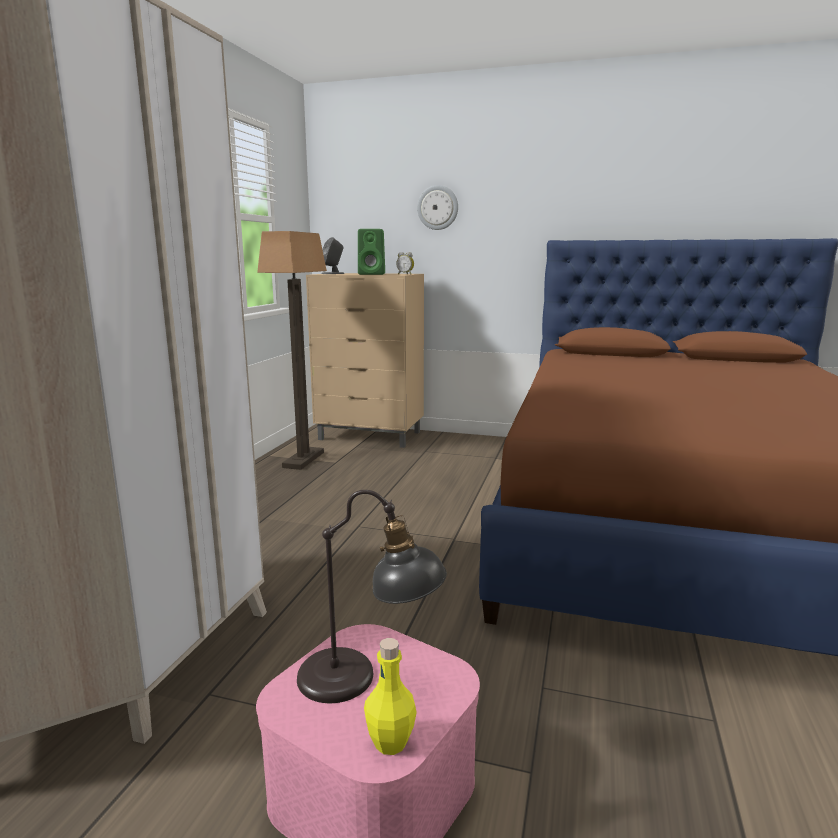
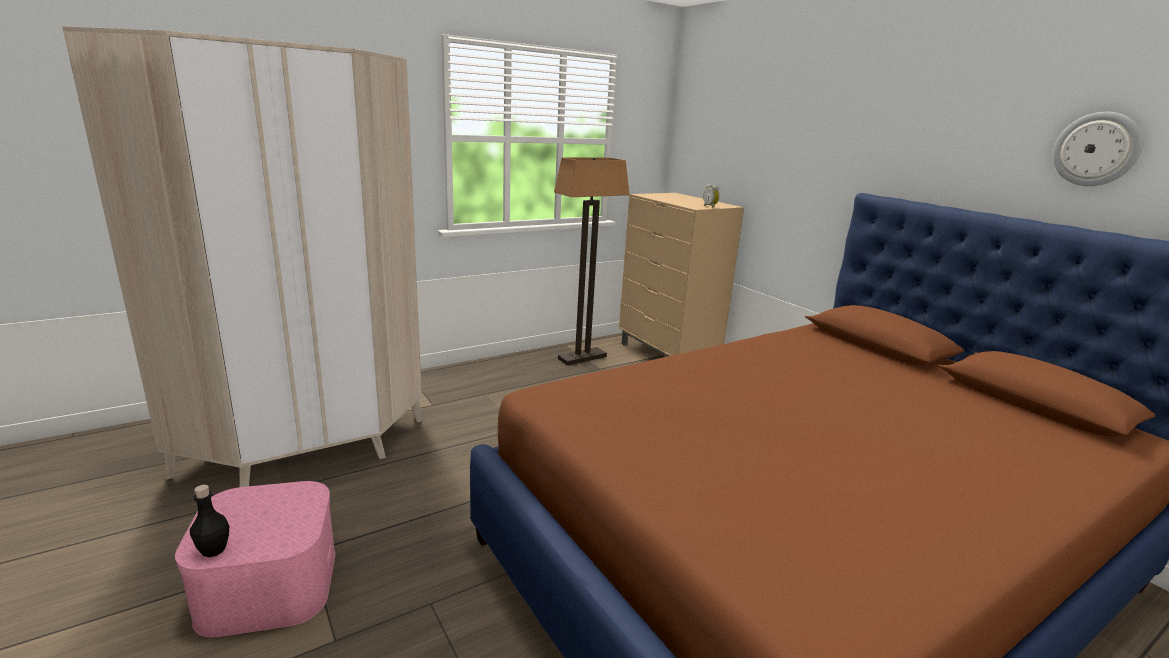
camera: 40 degrees right, 5 degrees up
grey table lamp [297,490,447,703] -> none
grey speaker [321,237,344,274] -> none
green speaker [358,229,385,275] -> none
yellow bottle [364,638,417,755] -> black bottle [190,485,229,557]
wall clock [417,185,458,230] -> wall clock moved to [1053,112,1143,186]

